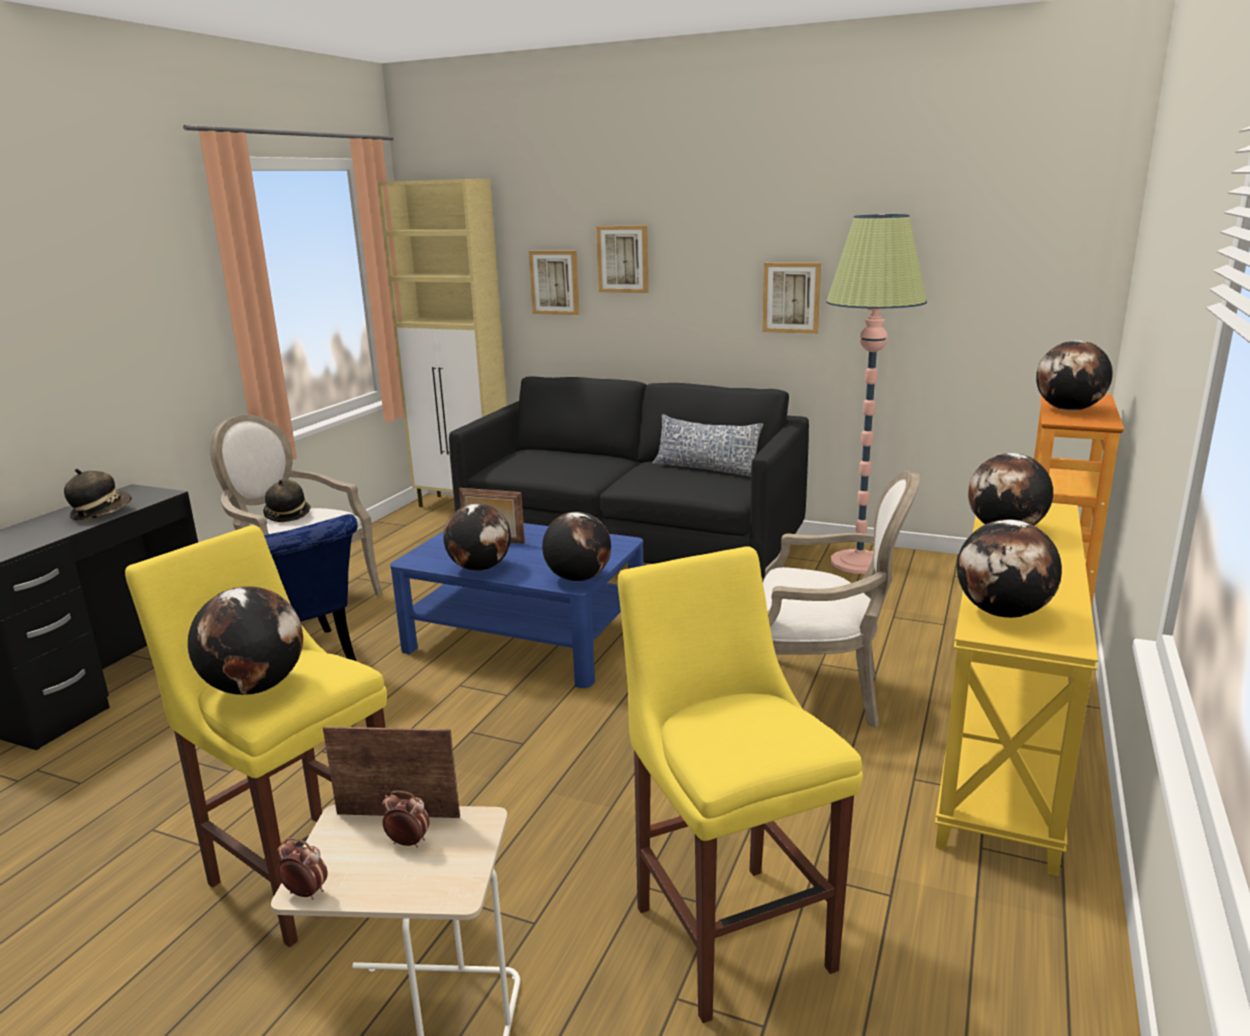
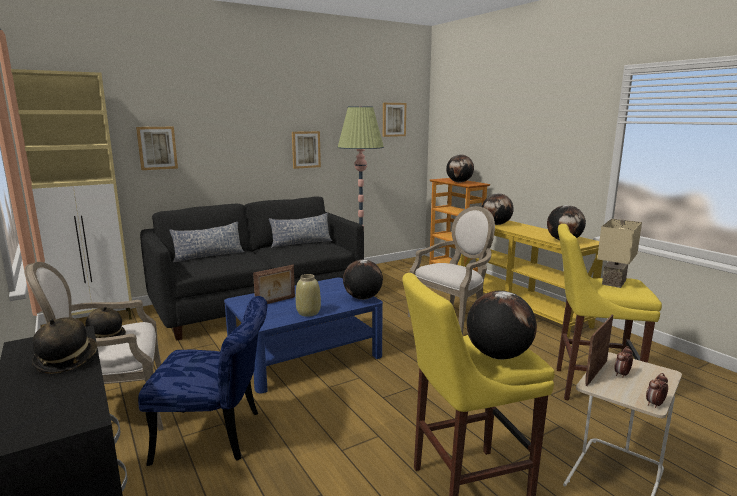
camera: 55 degrees left, 5 degrees down
globe [443,503,511,571] -> beige vase [296,274,321,317]
picture [596,225,649,293] -> picture moved to [383,103,406,137]
none -> pillow [169,222,244,263]
none -> beige table lamp [597,219,642,288]

